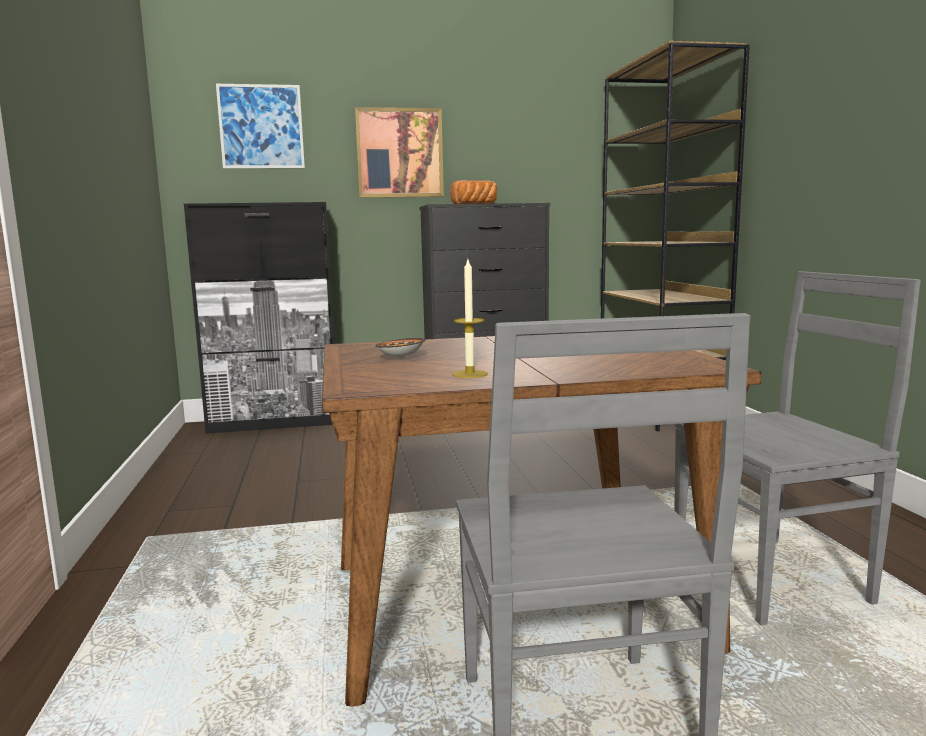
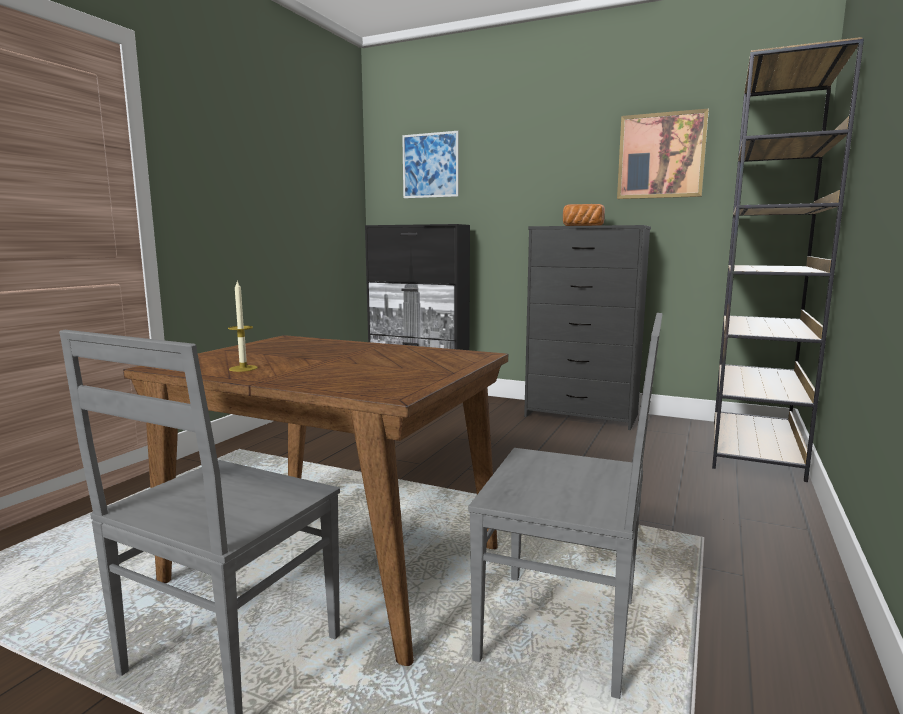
camera: 35 degrees right, 0 degrees up
picture [355,107,444,198] -> picture moved to [617,108,709,199]
bowl [375,338,425,359] -> none

